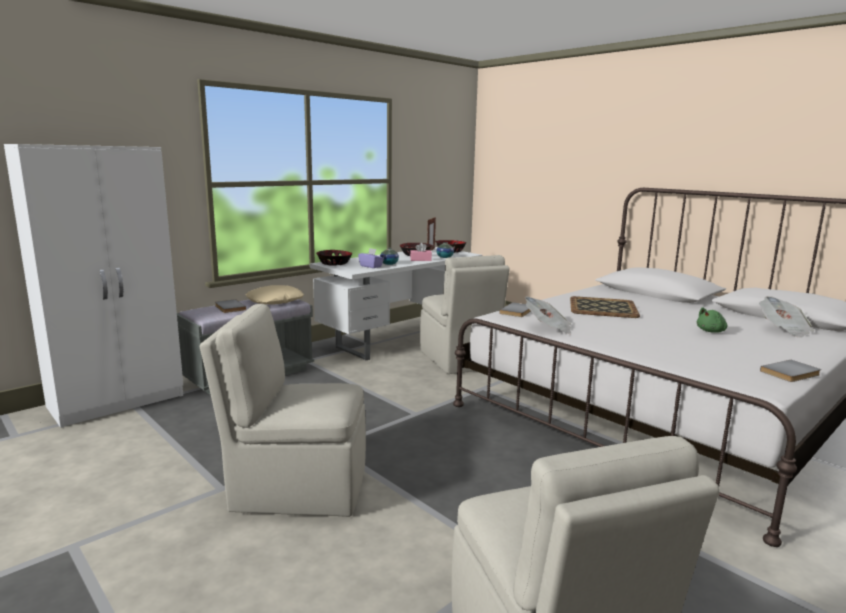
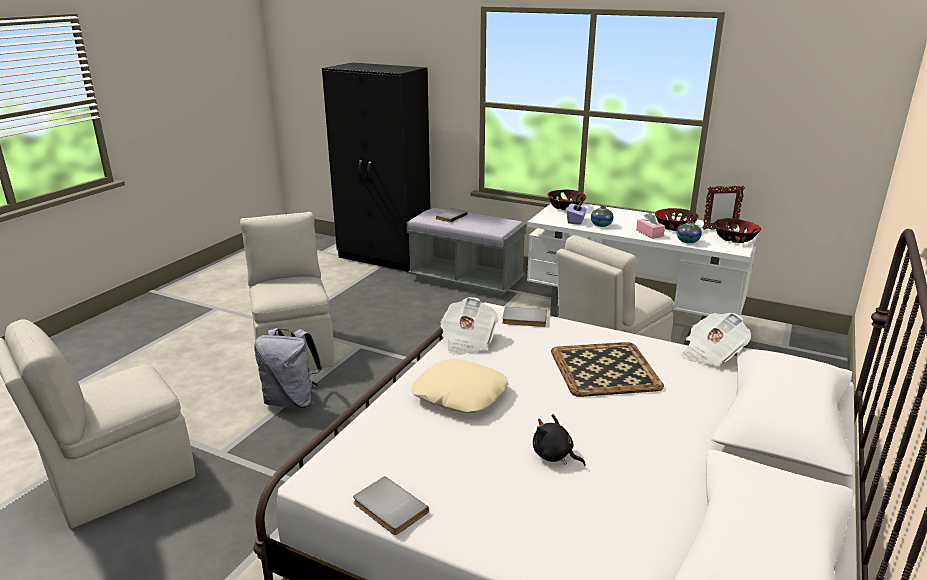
camera: 70 degrees right, 10 degrees up
white wardrobe [4,144,183,428] -> black wardrobe [322,63,430,272]
beige pillow [246,285,304,305] -> beige pillow moved to [411,359,509,413]
green plush toy [697,307,728,333] -> black plush toy [533,414,586,466]
newspaper [759,296,814,338] -> newspaper moved to [682,313,751,367]
none -> grey backpack [254,328,323,408]

